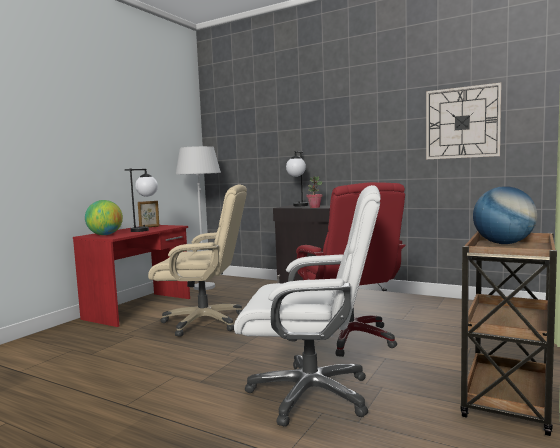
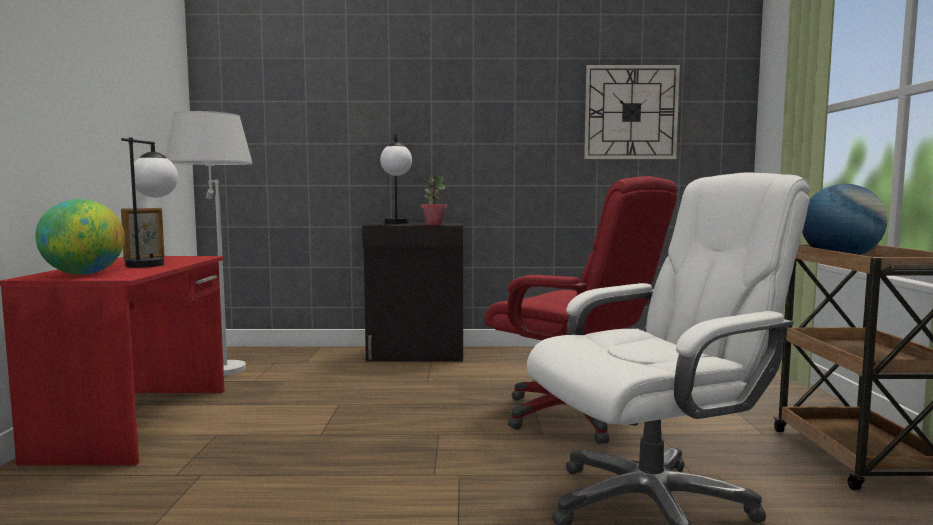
camera: 30 degrees left, 0 degrees up
beige office chair [148,185,247,337] -> none

